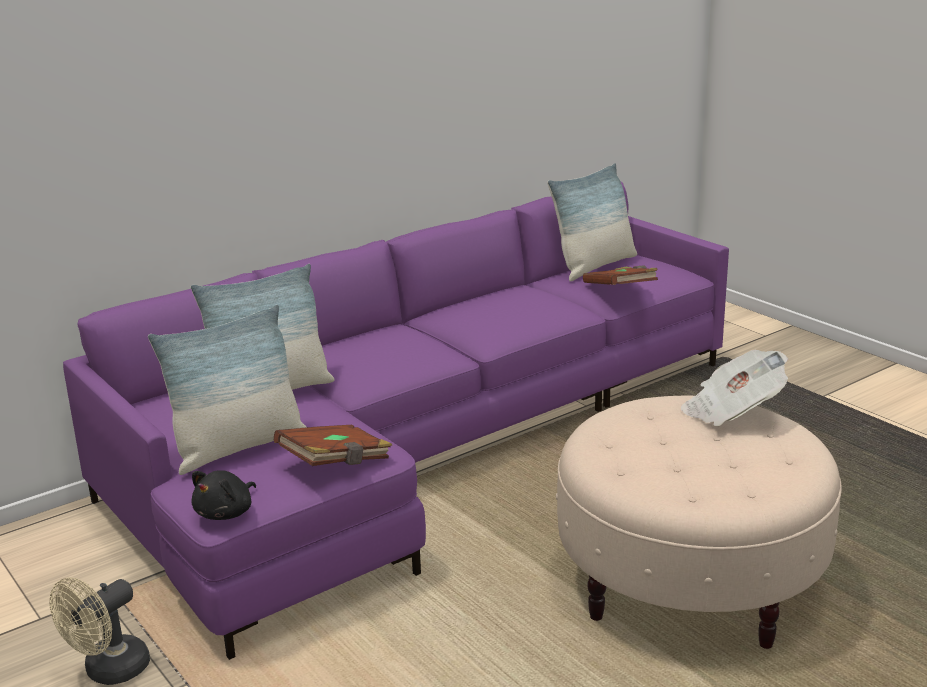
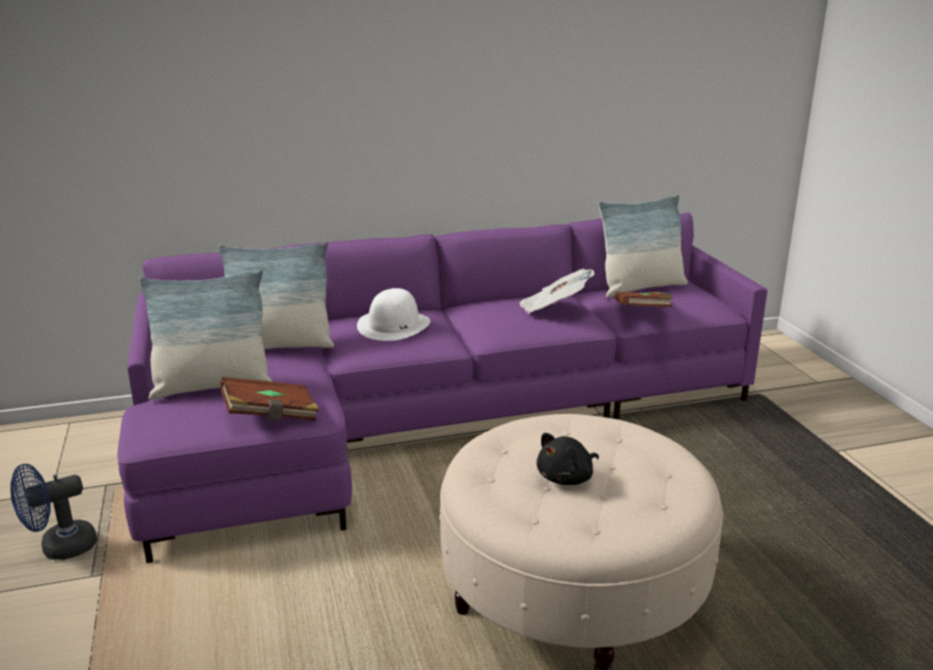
camera: 20 degrees right, 0 degrees up
beige fan [49,577,150,685] -> blue fan [10,464,97,560]
black plush toy [191,470,256,520] -> black plush toy moved to [537,433,599,485]
newspaper [681,350,788,426] -> newspaper moved to [519,269,594,314]
none -> white hat [357,288,430,341]

